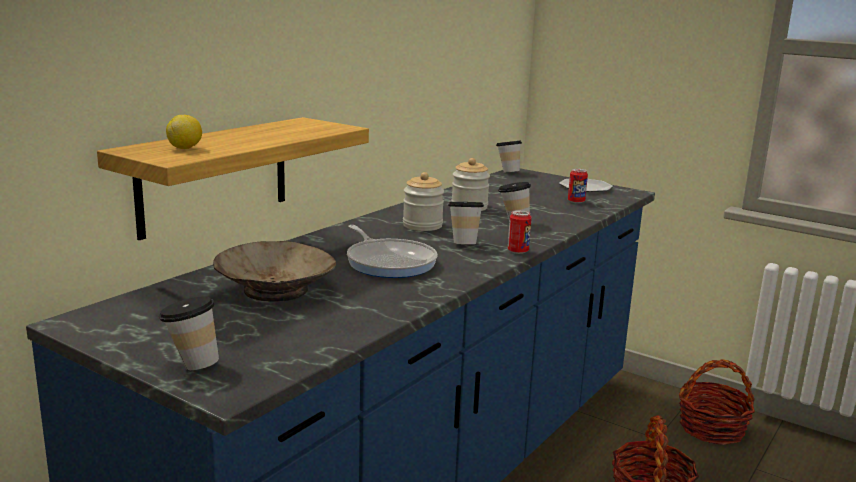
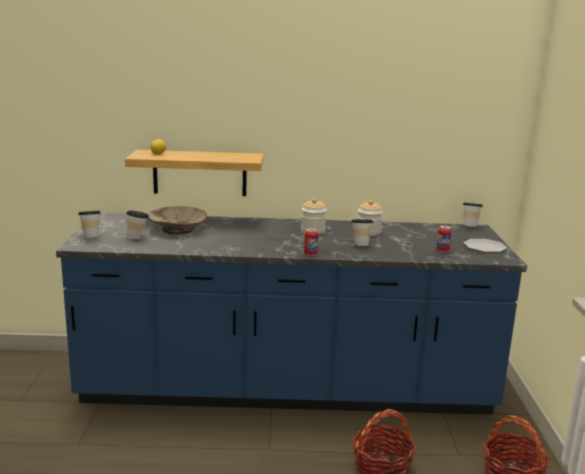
camera: 55 degrees right, 0 degrees up
frying pan [347,225,438,278] -> none
cup [448,202,484,244] -> cup moved to [126,210,149,239]

